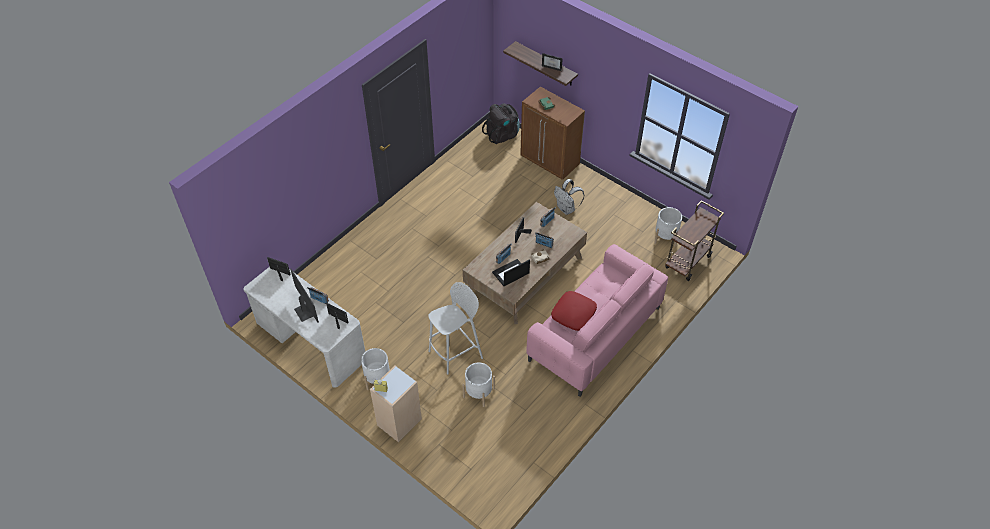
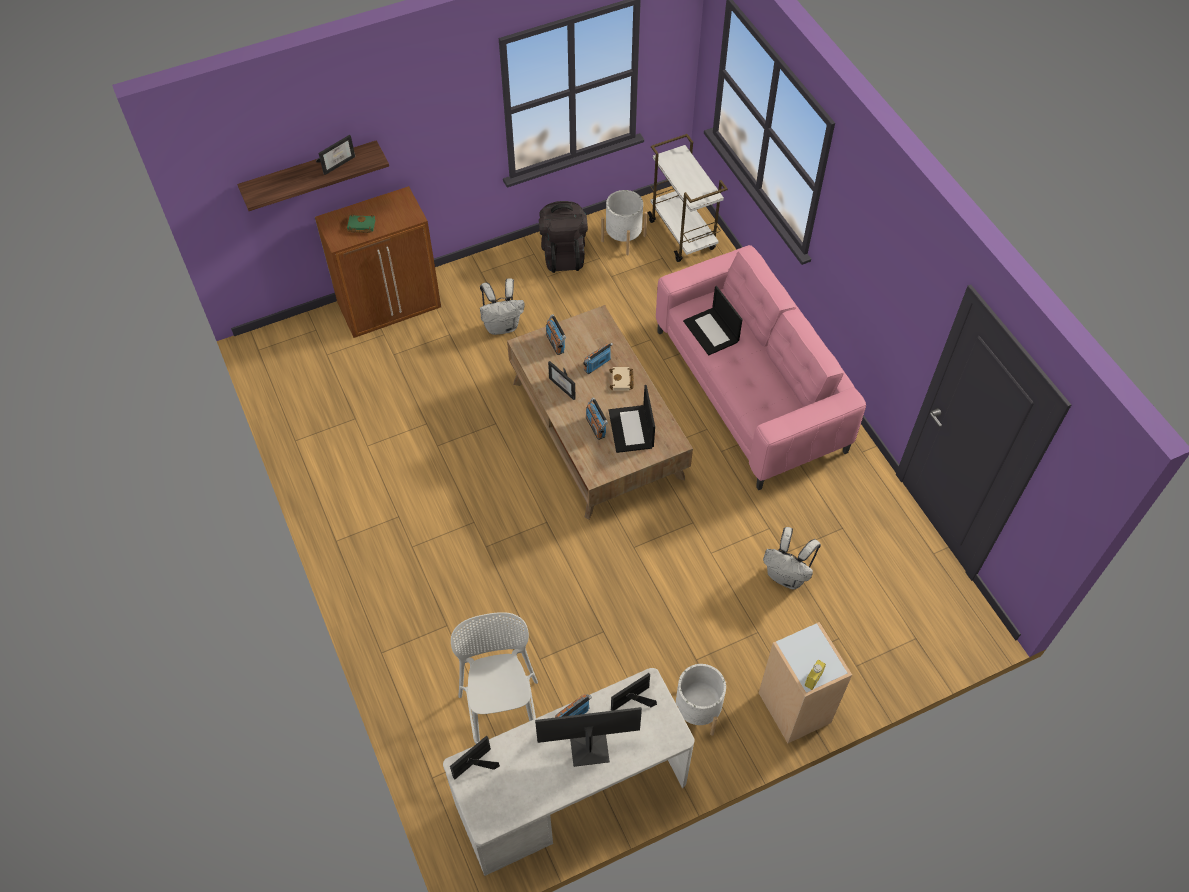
camera: 65 degrees left, 5 degrees up
white stool [428,282,483,375] -> white stool moved to [451,612,538,744]
white planter [462,362,495,407] -> white backpack [763,527,821,590]
black backpack [482,103,520,144] -> black backpack moved to [539,201,588,273]
red pillow [551,291,597,331] -> none
brown cart [665,200,724,281] -> white cart [647,134,728,262]
none -> laptop [683,286,743,356]

